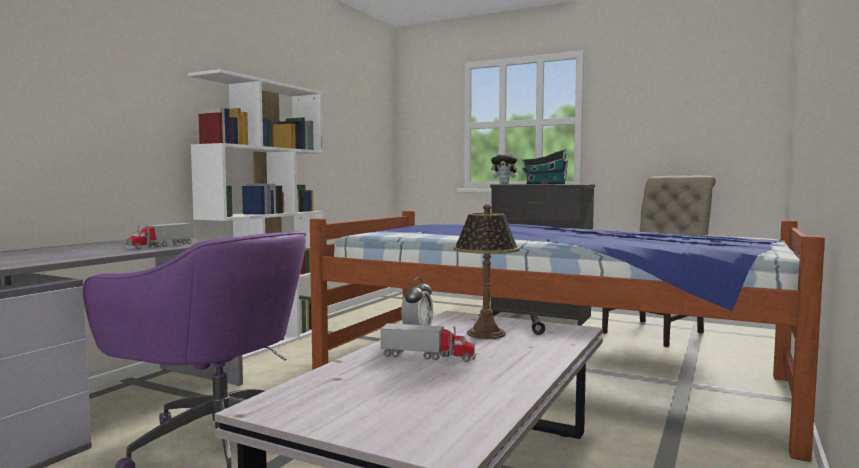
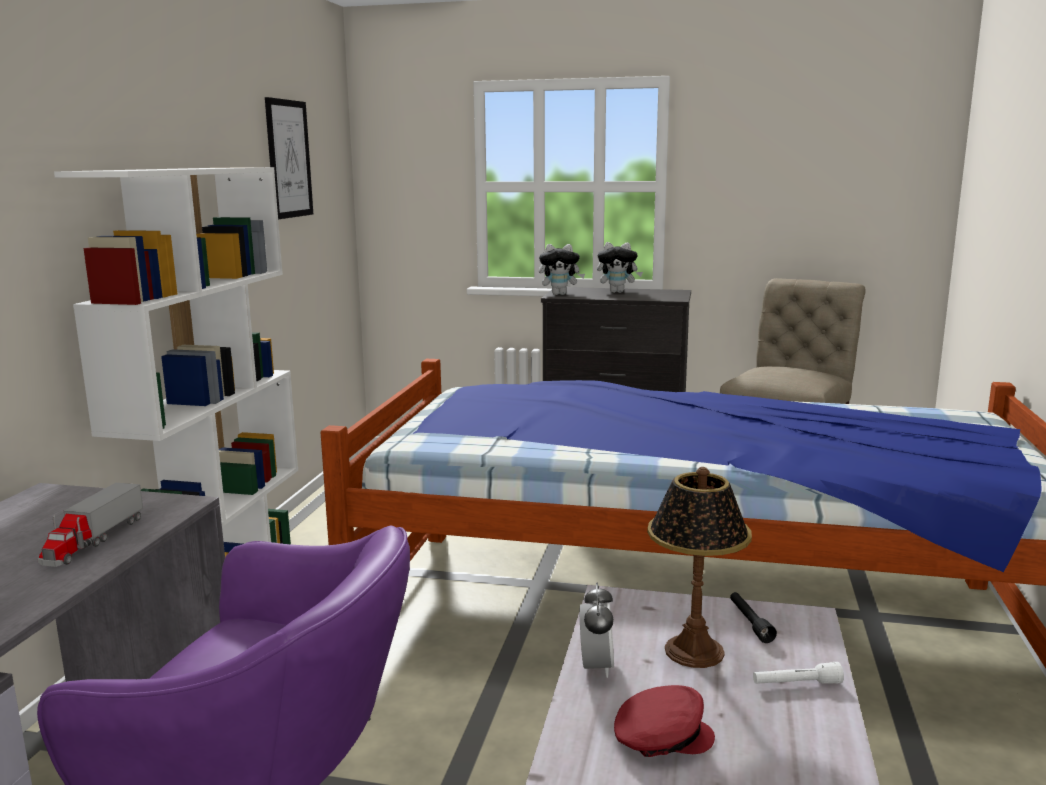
camera: 15 degrees left, 10 degrees up
toy truck [381,323,476,362] -> red cap [614,685,715,757]
toy house [522,150,568,184] -> plush toy [597,242,643,293]
none -> picture [265,97,313,219]
none -> white flashlight [753,662,844,684]

